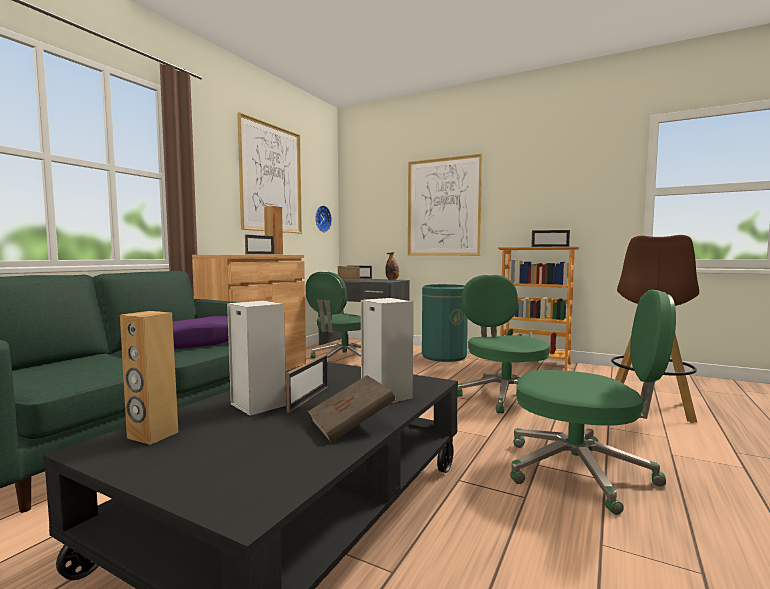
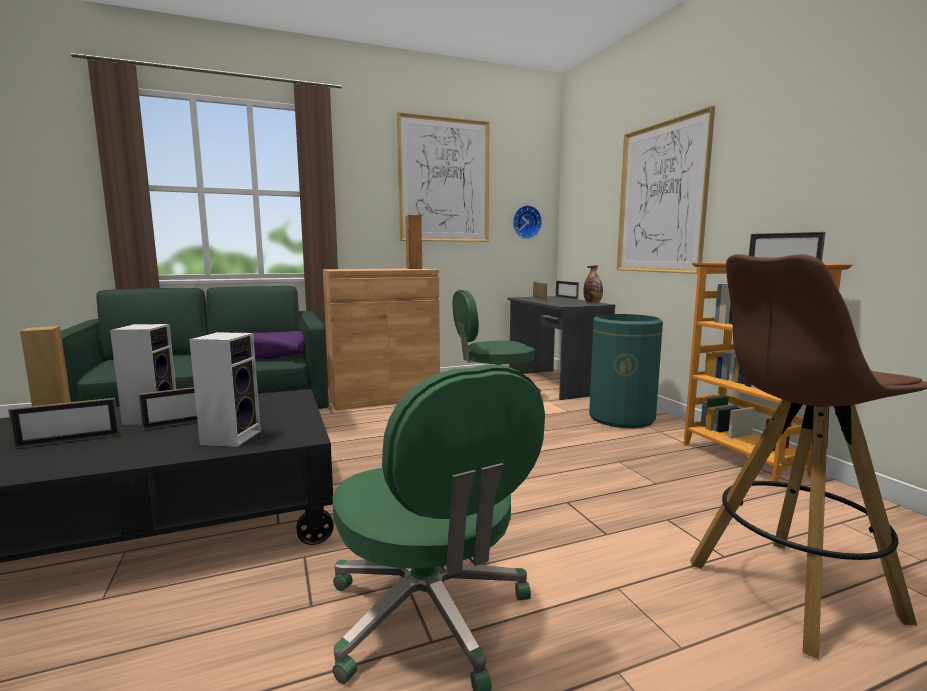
camera: 40 degrees right, 5 degrees up
picture frame [245,234,274,254] -> picture frame moved to [8,398,119,448]
brown book [308,375,395,442] -> none
green office chair [458,275,550,413] -> none

